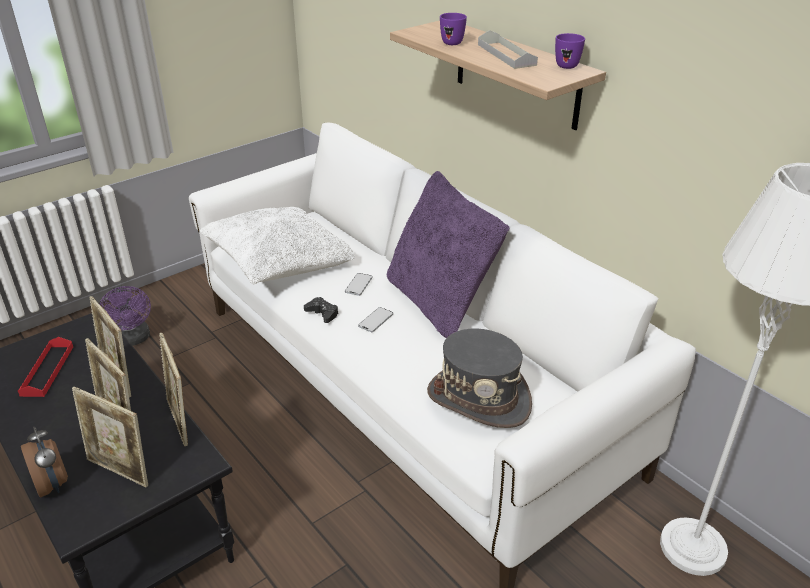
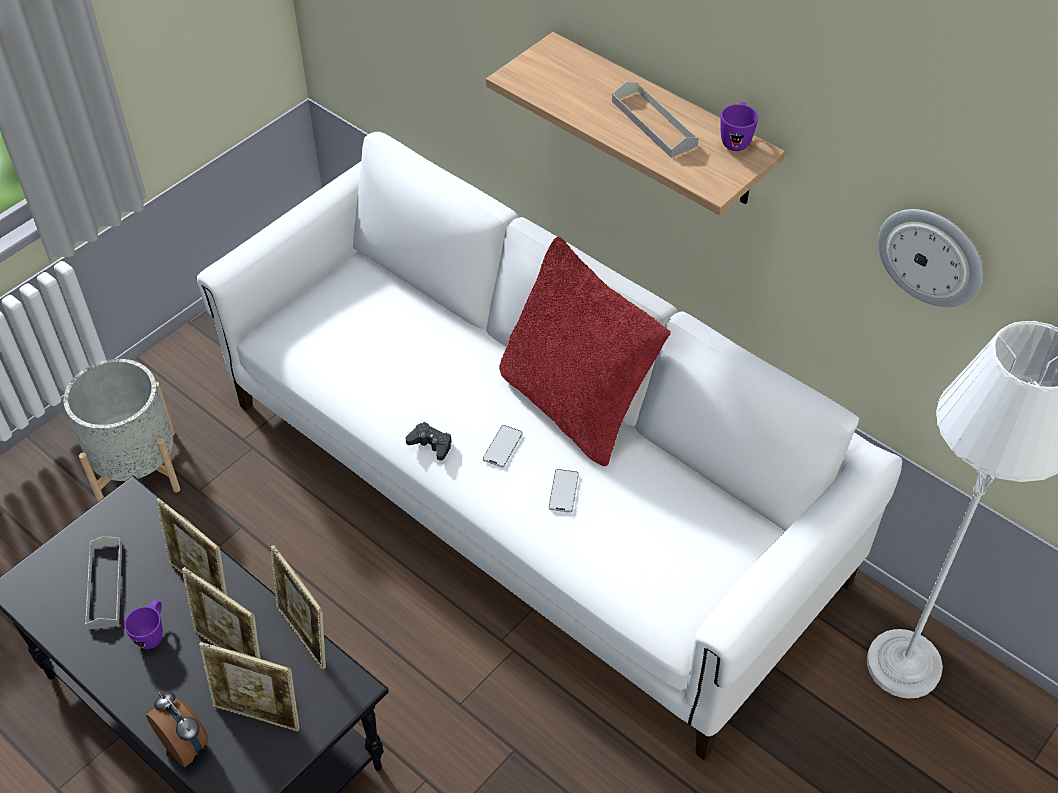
camera: 10 degrees left, 15 degrees up
red tray [18,337,73,397] -> grey tray [85,536,122,630]
purple fan [100,286,151,346] -> grey planter [63,359,180,502]
white pillow [200,207,355,285] -> none
phone [345,273,373,296] -> phone moved to [549,469,579,513]
purple pillow [387,171,510,338] -> red pillow [499,236,671,466]
grey hat [427,328,532,428] -> none
purple mug [440,13,467,45] -> purple mug moved to [124,600,163,649]
none -> wall clock [878,209,983,307]

